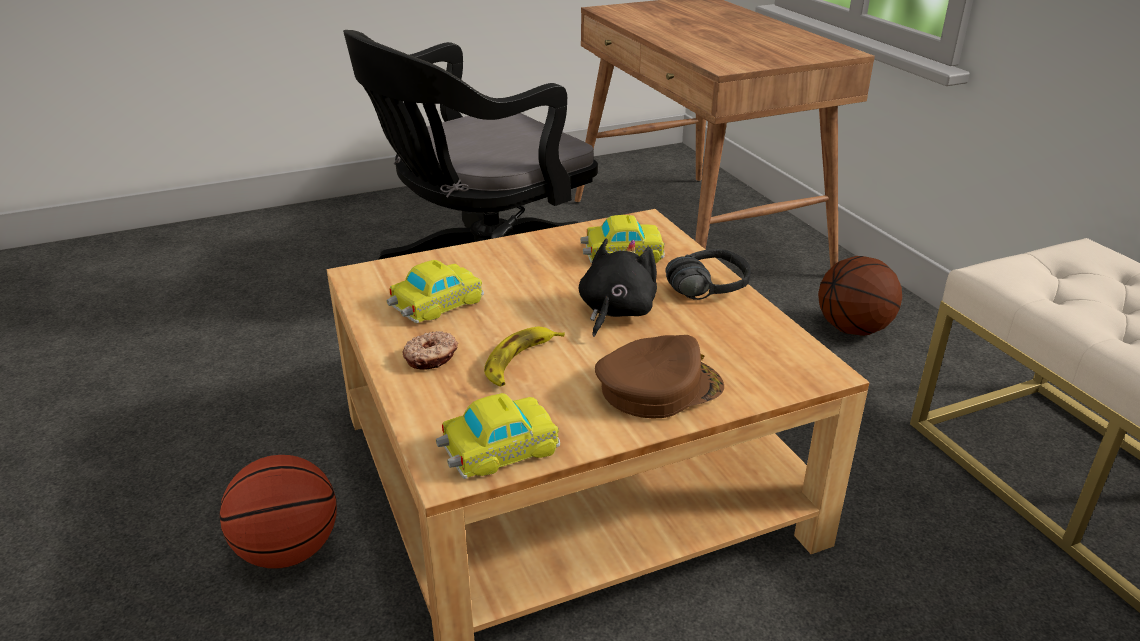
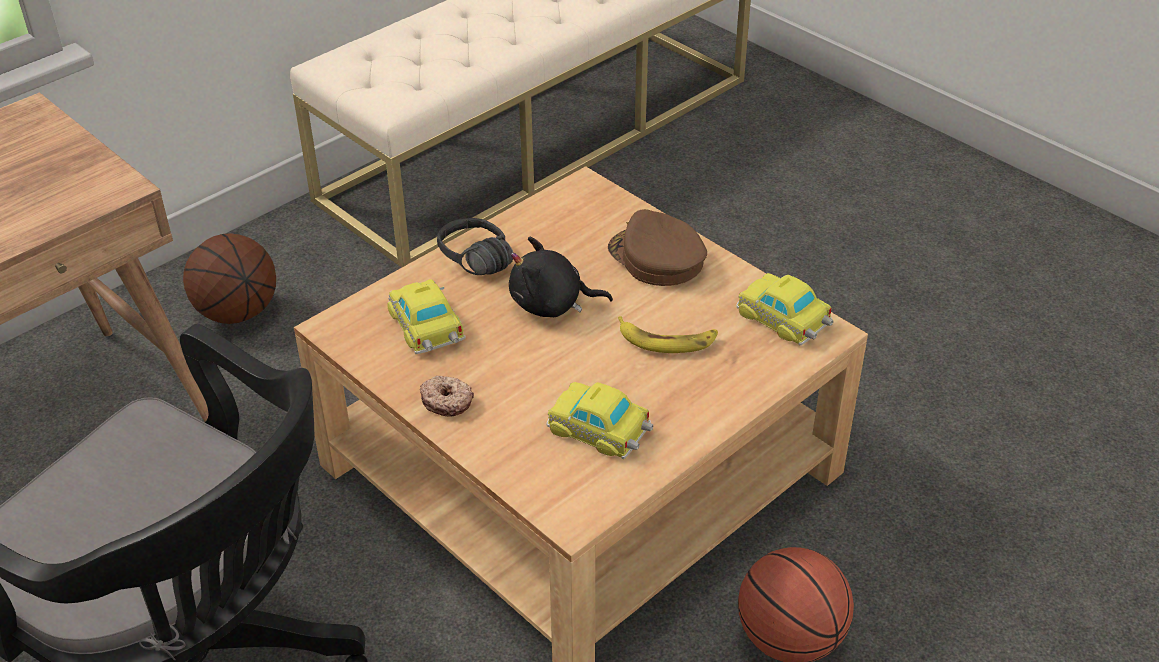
camera: 110 degrees left, 10 degrees up
donut [403,331,458,370] -> donut moved to [420,376,474,416]

